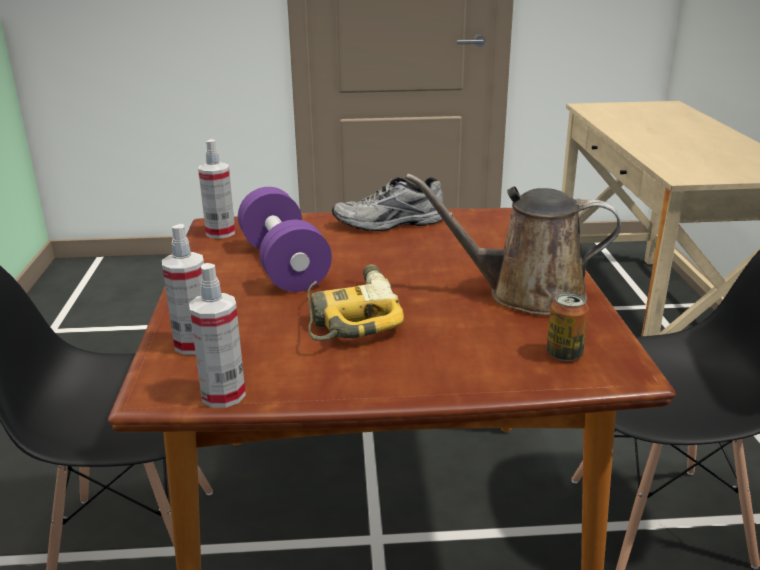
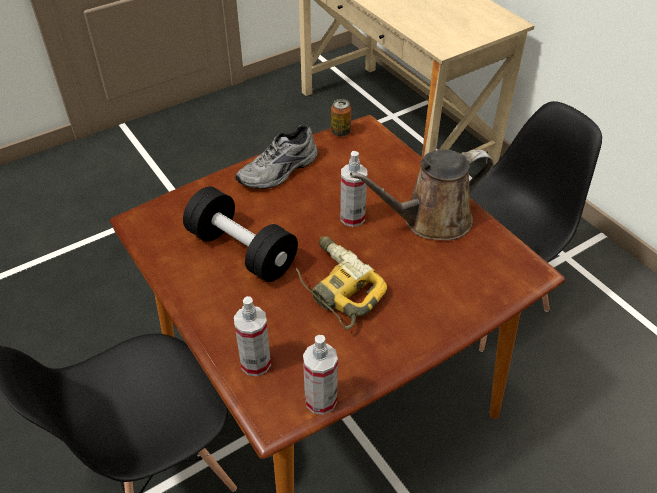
camera: 30 degrees left, 20 degrees up
spray bottle [198,139,235,239] -> spray bottle moved to [340,151,367,227]
purple dumbbell [238,187,332,292] -> black dumbbell [183,187,298,282]
can [547,292,589,361] -> can moved to [331,99,351,137]

